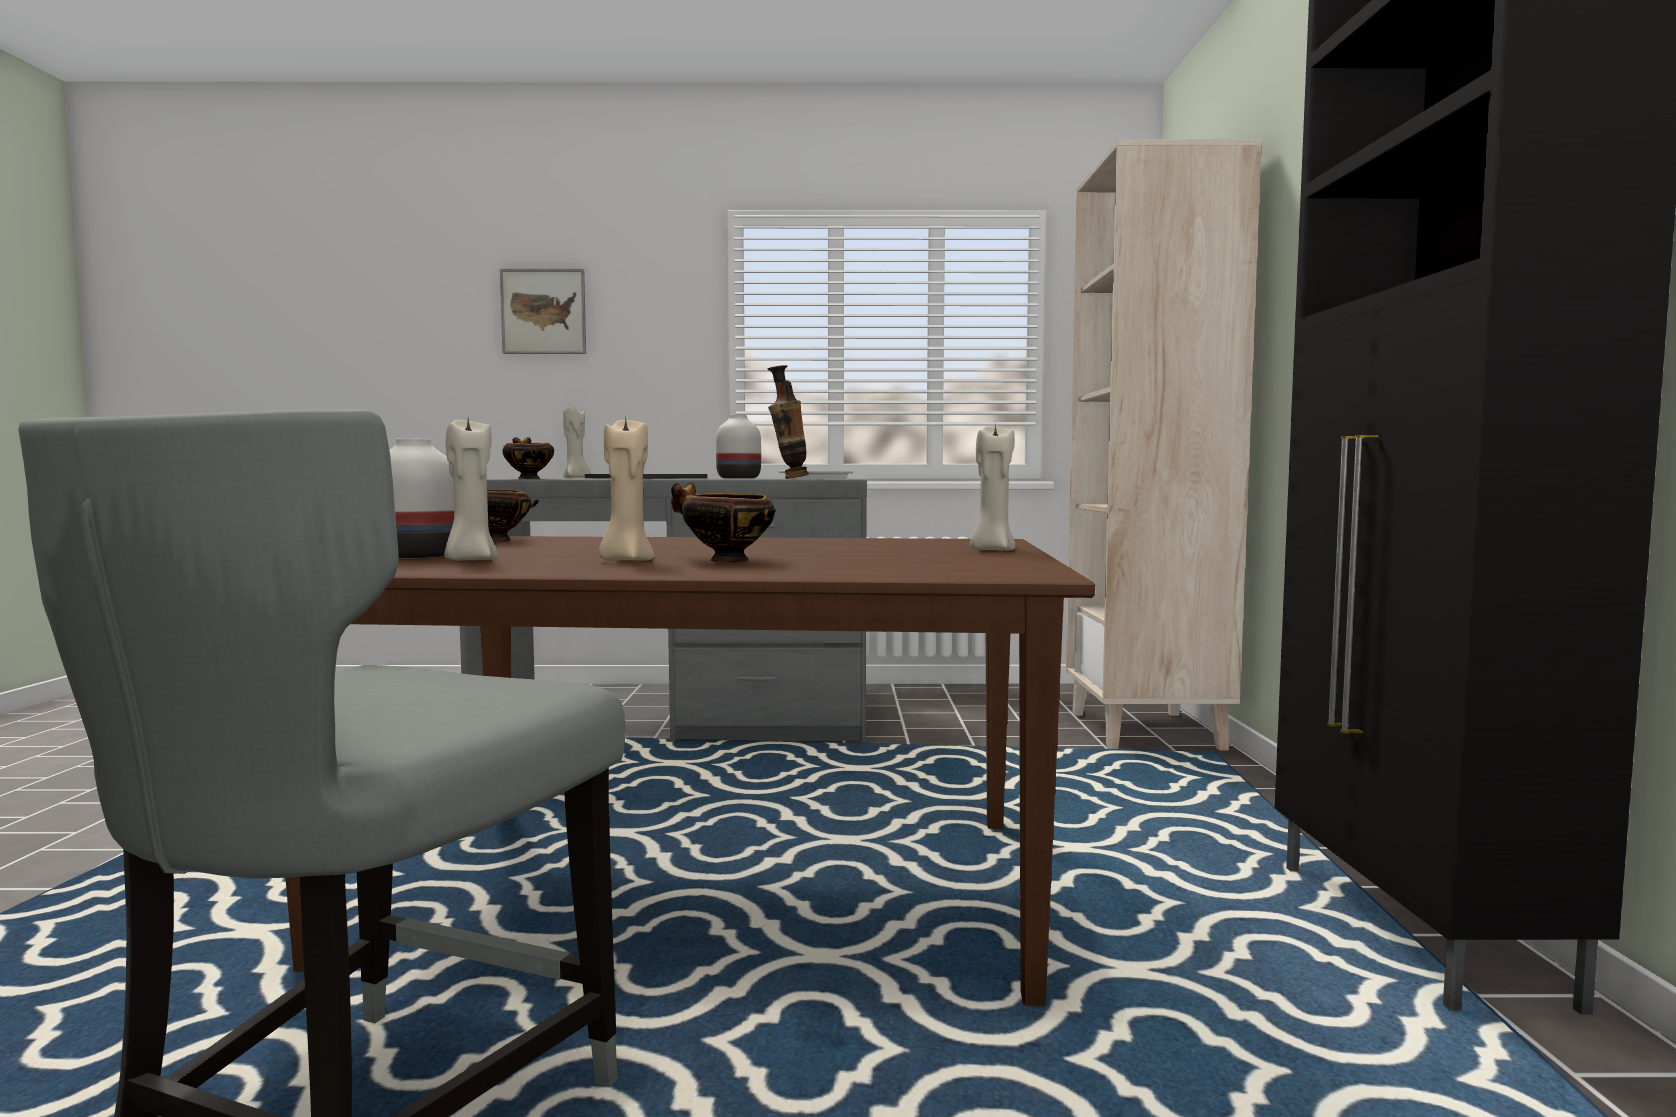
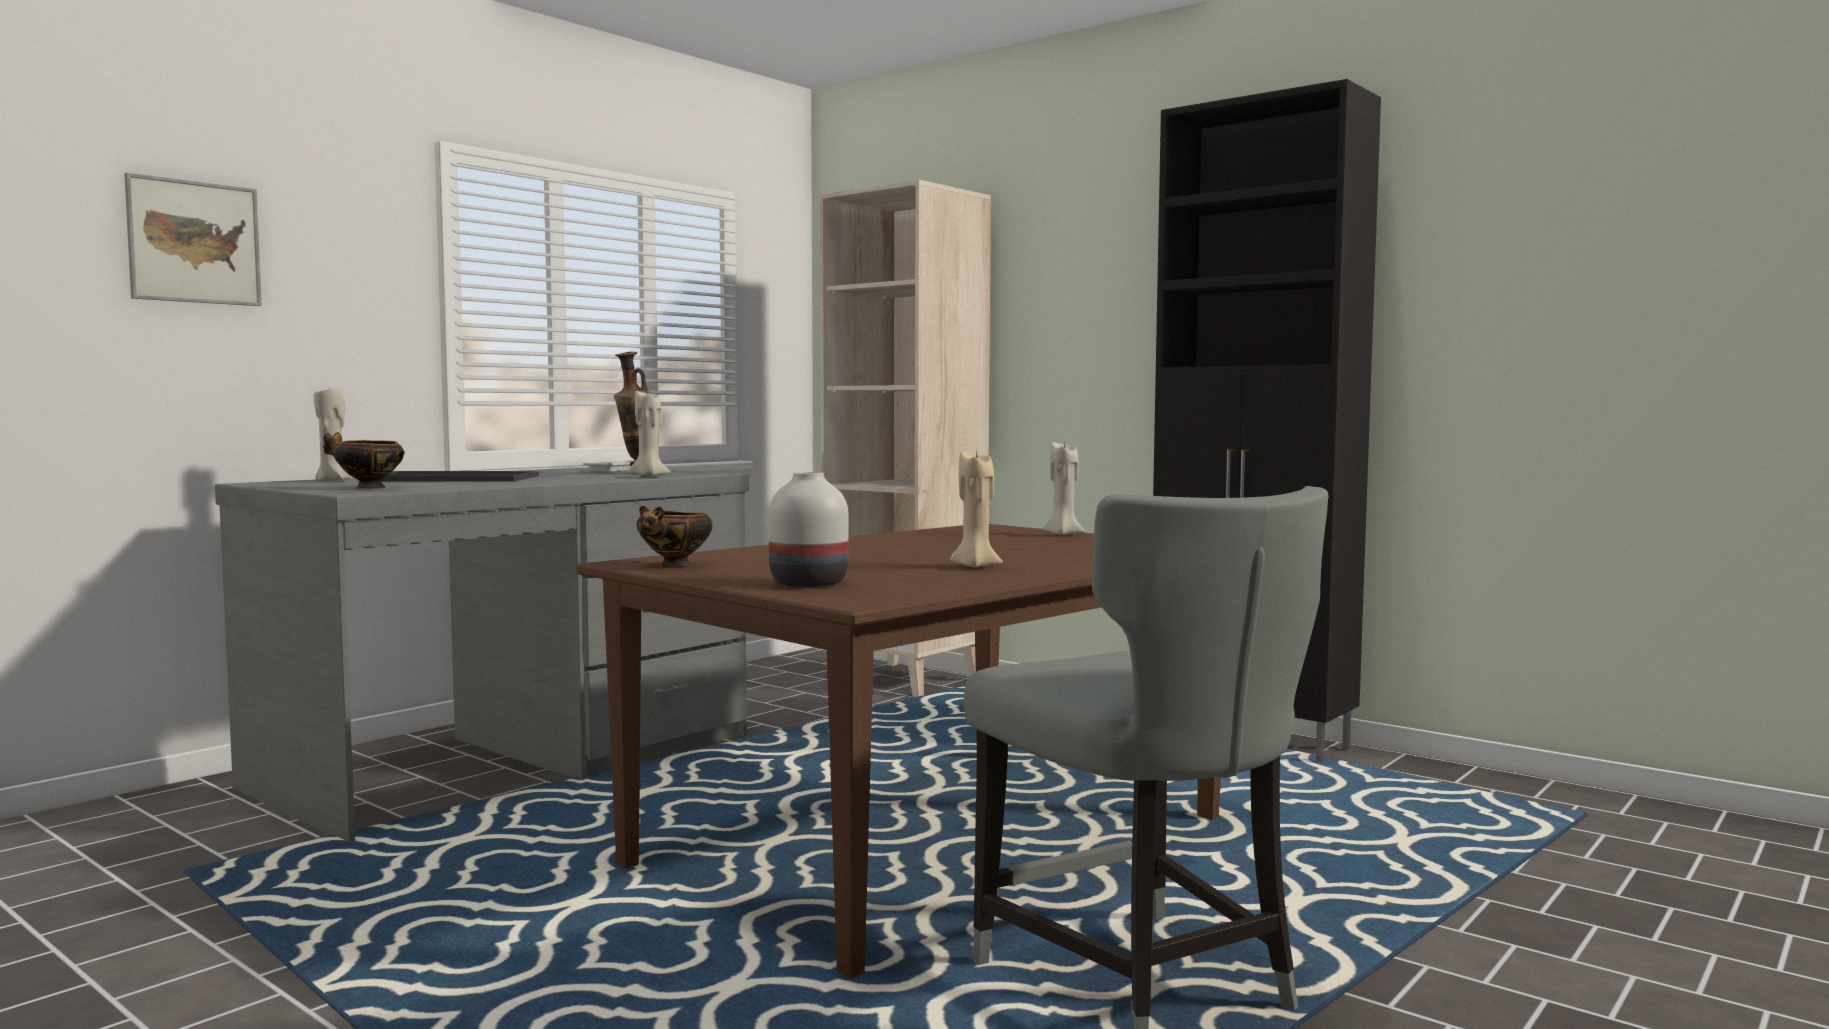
camera: 50 degrees left, 0 degrees up
beige candle [444,419,498,560] -> beige candle moved to [628,391,670,476]
bowl [671,482,775,562] -> none
white vase [716,415,761,479] -> none

